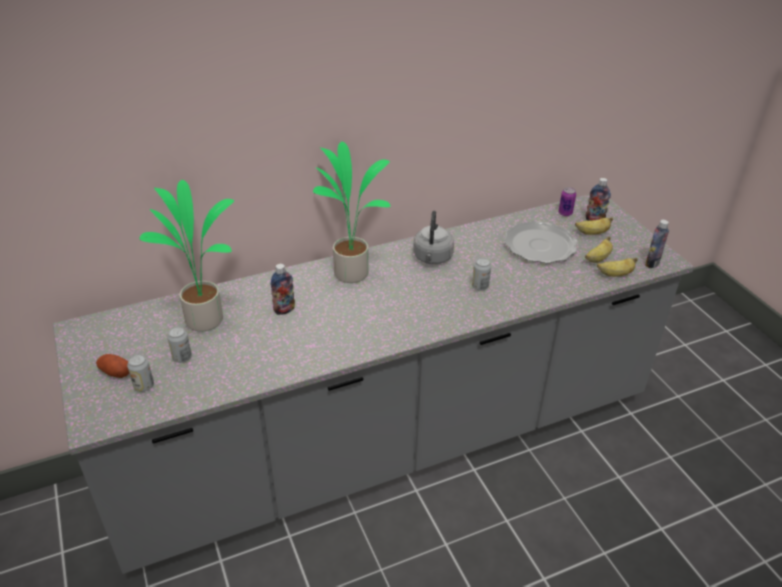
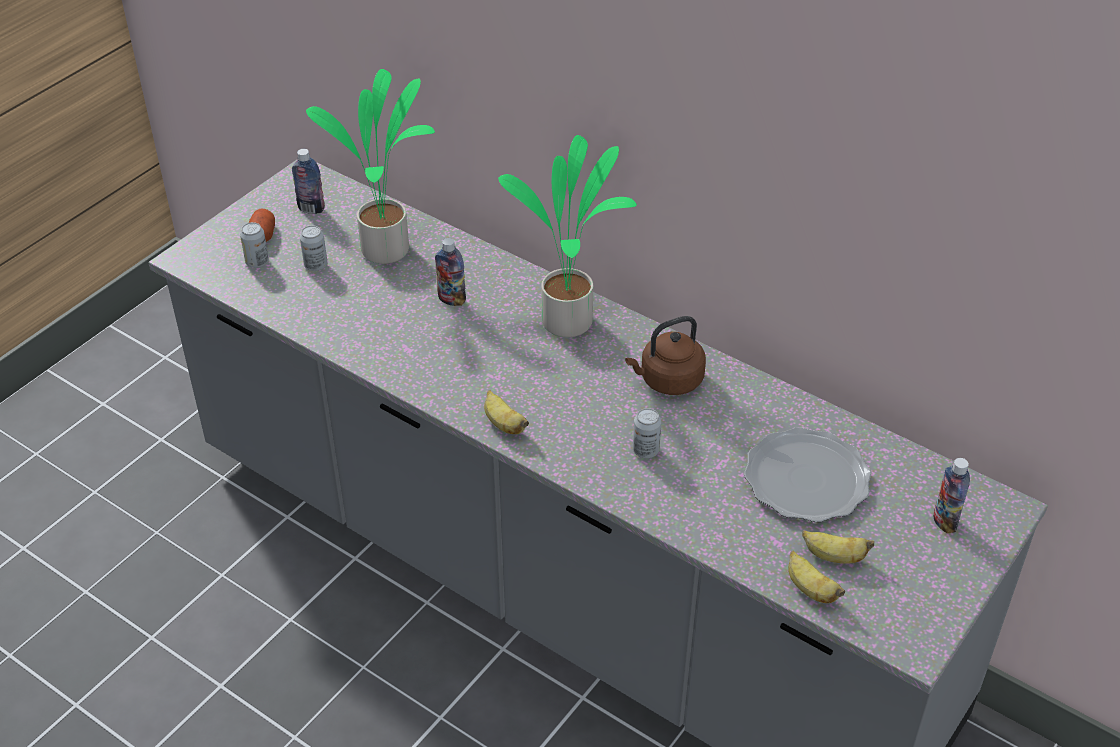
camera: 60 degrees right, 5 degrees up
grey kettle [413,211,454,264] -> brown kettle [625,316,706,395]
can [558,187,576,216] -> none
banana [575,217,613,235] -> banana moved to [484,390,529,434]
bottle [645,220,669,268] -> bottle moved to [292,149,325,214]

